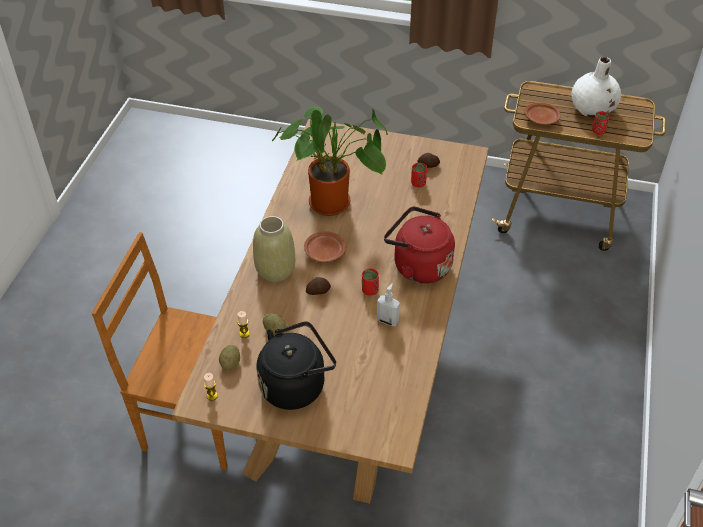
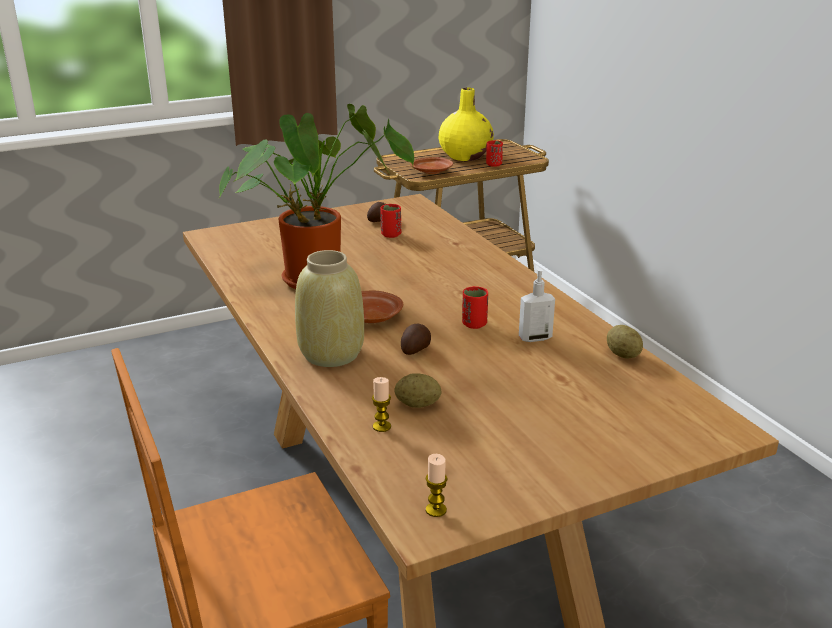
camera: 40 degrees left, 20 degrees down
potato [219,345,240,371] -> potato moved to [607,325,643,359]
black kettle [257,321,336,410] -> none
red kettle [384,206,455,284] -> none
white vase [572,57,621,118] -> yellow vase [439,88,494,161]

